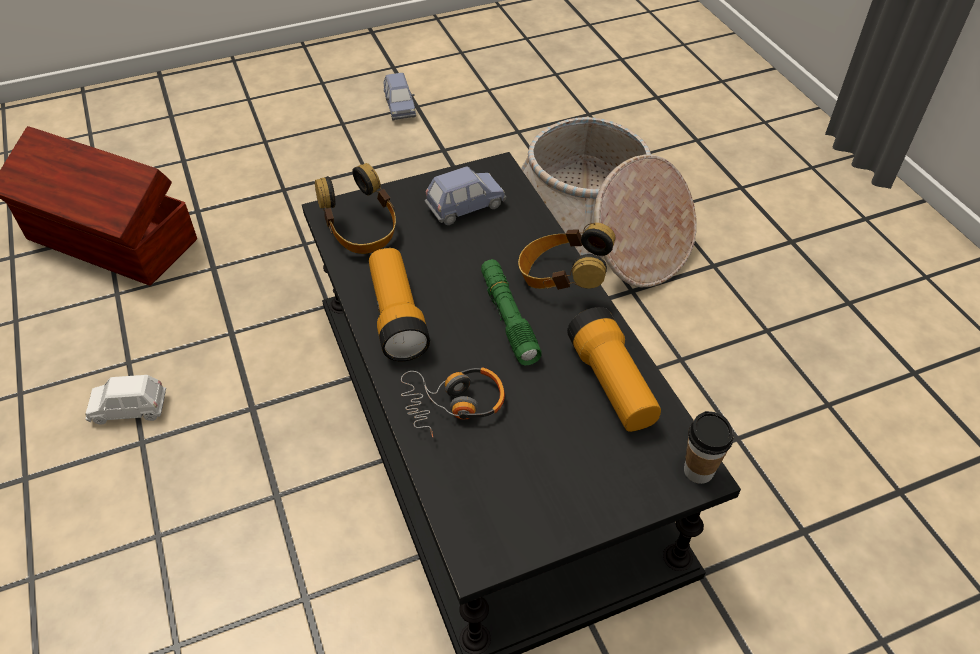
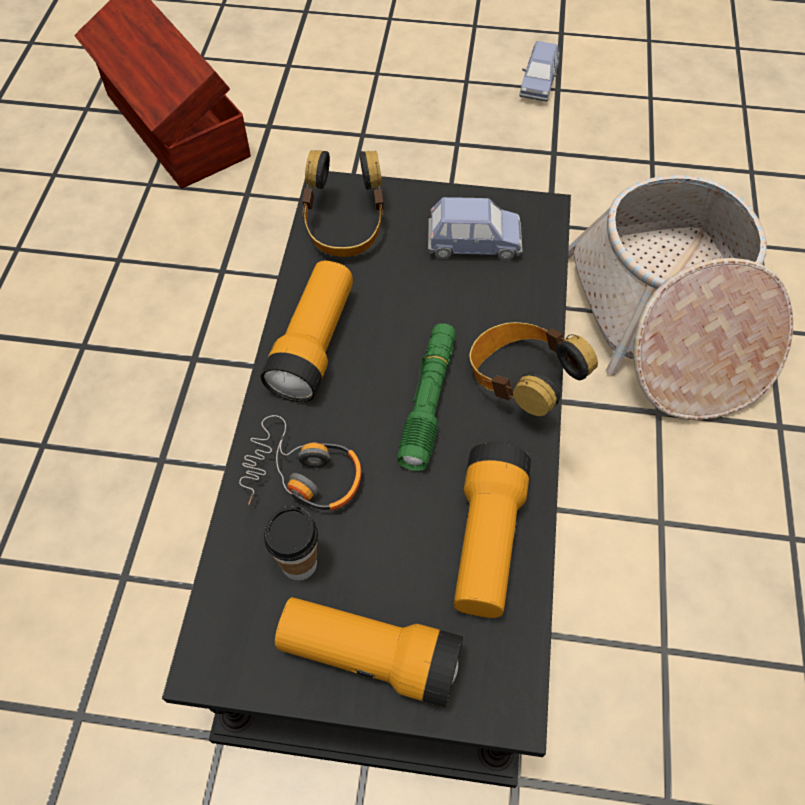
camera: 30 degrees right, 10 degrees up
white toy car [85,375,166,424] -> none
cup [684,411,733,484] -> cup moved to [264,506,318,581]
none -> flashlight [275,597,463,707]

